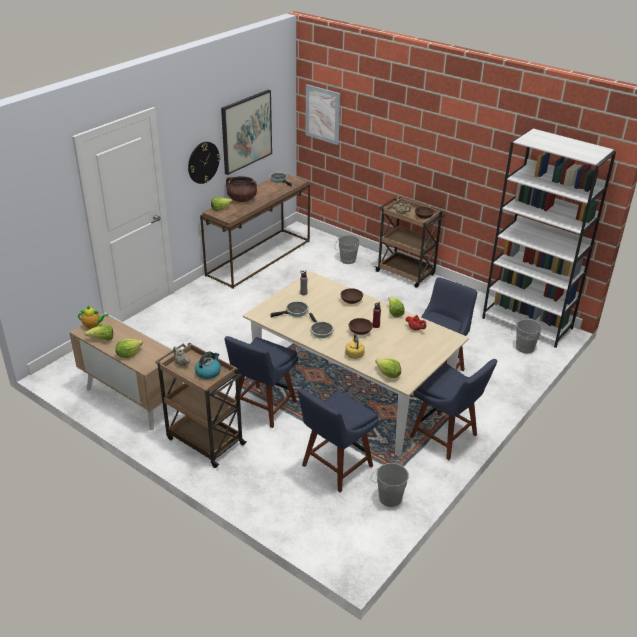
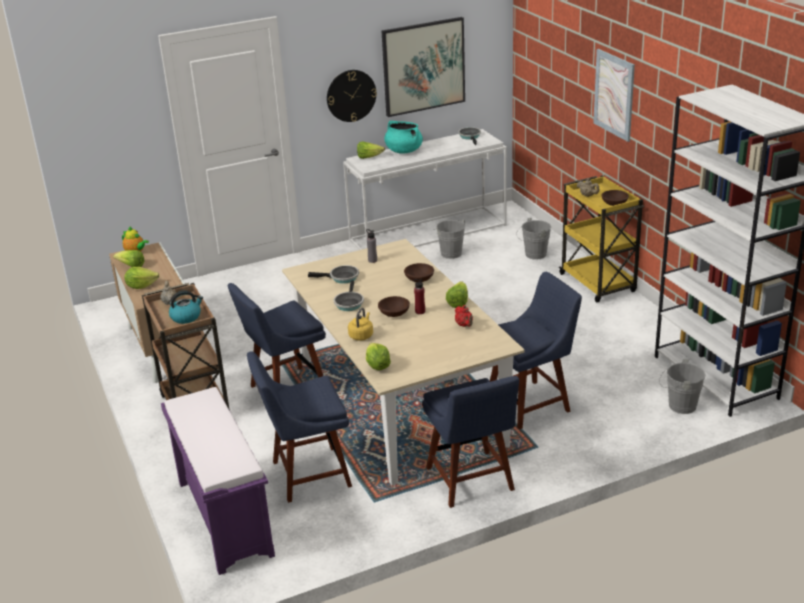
camera: 30 degrees right, 5 degrees down
brown console table [200,174,310,289] -> white console table [343,129,507,250]
brown cooking pot [226,176,257,202] -> turquoise cooking pot [384,121,423,154]
picture [305,84,340,145] -> picture moved to [593,49,635,142]
grey bucket [371,461,409,507] -> grey bucket moved to [434,219,465,259]
brown cart [374,197,445,288] -> yellow cart [559,175,644,302]
none -> purple bench [161,387,275,575]

